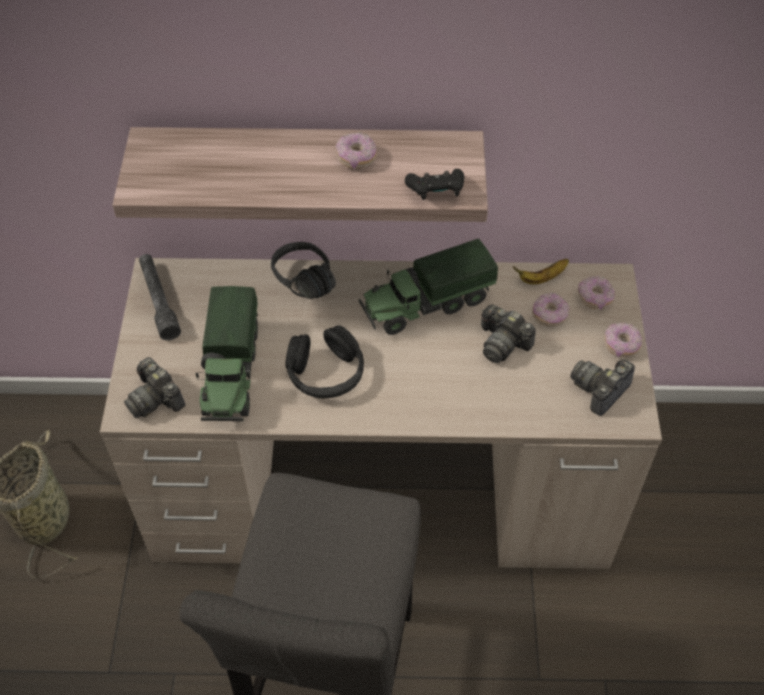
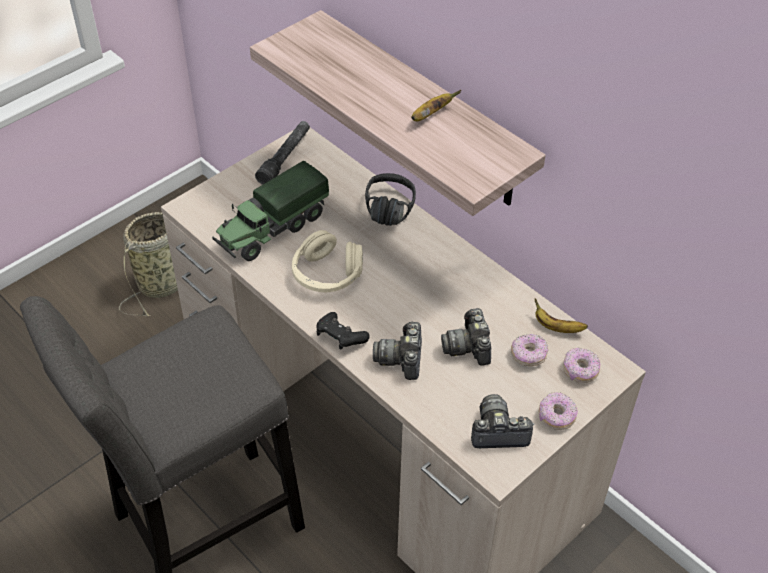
camera: 45 degrees right, 5 degrees down
camera [124,357,185,418] -> camera moved to [373,321,422,380]
black headphones [286,325,364,398] -> beige headphones [292,230,363,292]
donut [336,132,377,169] -> banana [411,90,461,121]
toy truck [359,238,498,335] -> none
black game controller [405,169,464,200] -> black game controller moved to [316,312,370,350]

